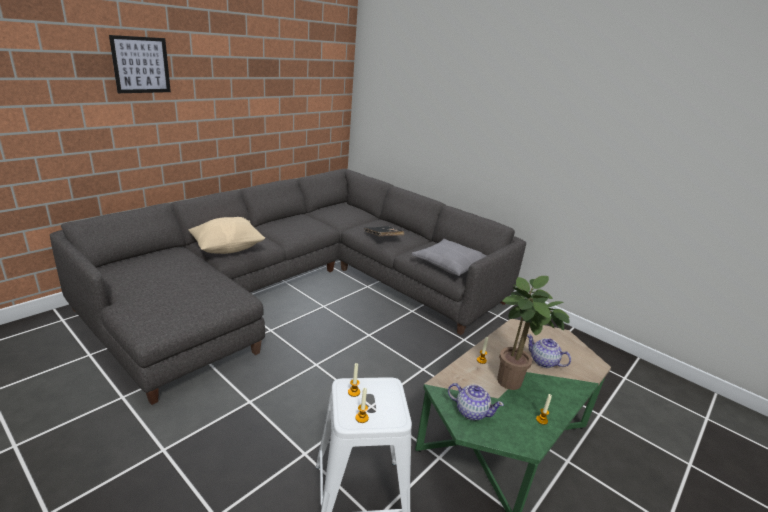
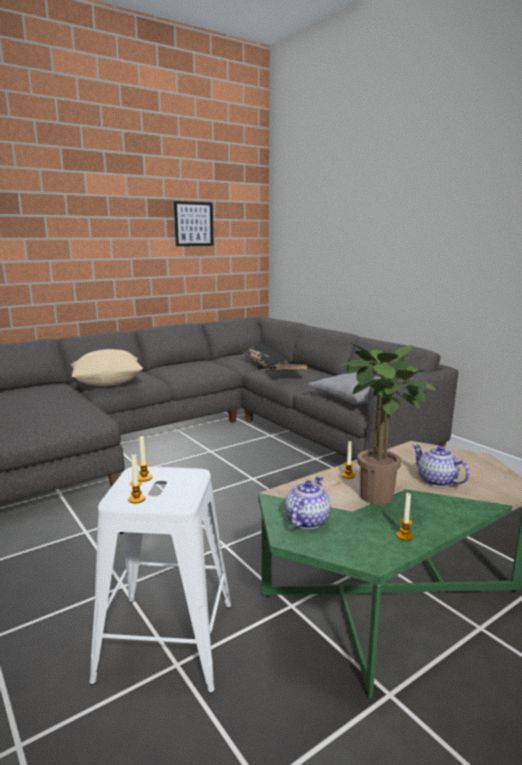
camera: 15 degrees right, 10 degrees down
picture [109,35,171,93] -> picture moved to [174,201,214,246]
teapot [448,383,504,421] -> teapot turned 105 degrees counterclockwise [285,476,331,529]
none -> black book [242,344,289,367]

